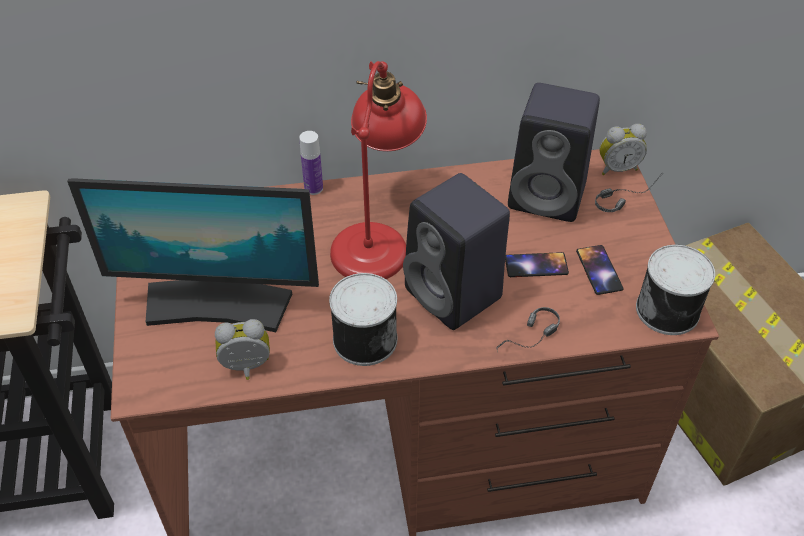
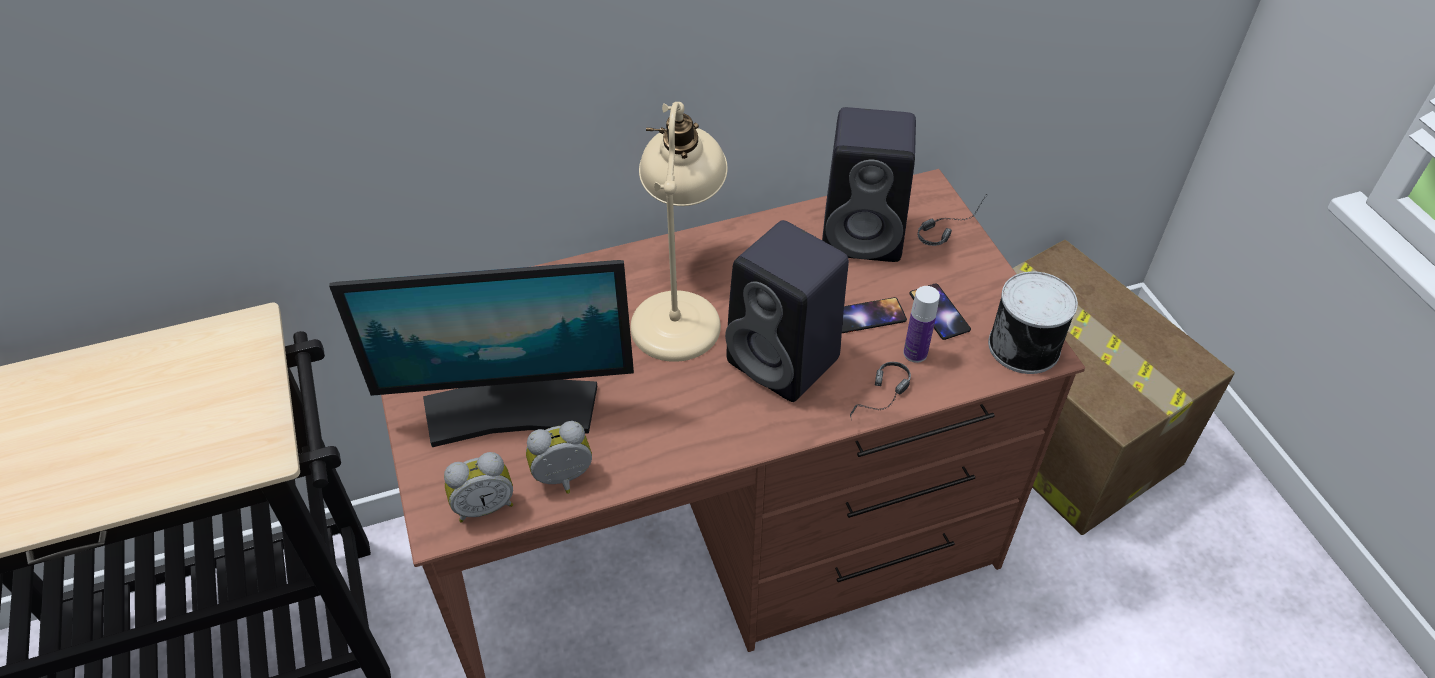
camera: 10 degrees left, 0 degrees up
bottle [299,131,323,195] -> bottle moved to [903,286,940,363]
can [329,273,397,366] -> none
red table lamp [330,61,427,279] -> beige table lamp [630,102,728,362]
alarm clock [599,124,647,175] -> alarm clock moved to [444,452,513,523]

